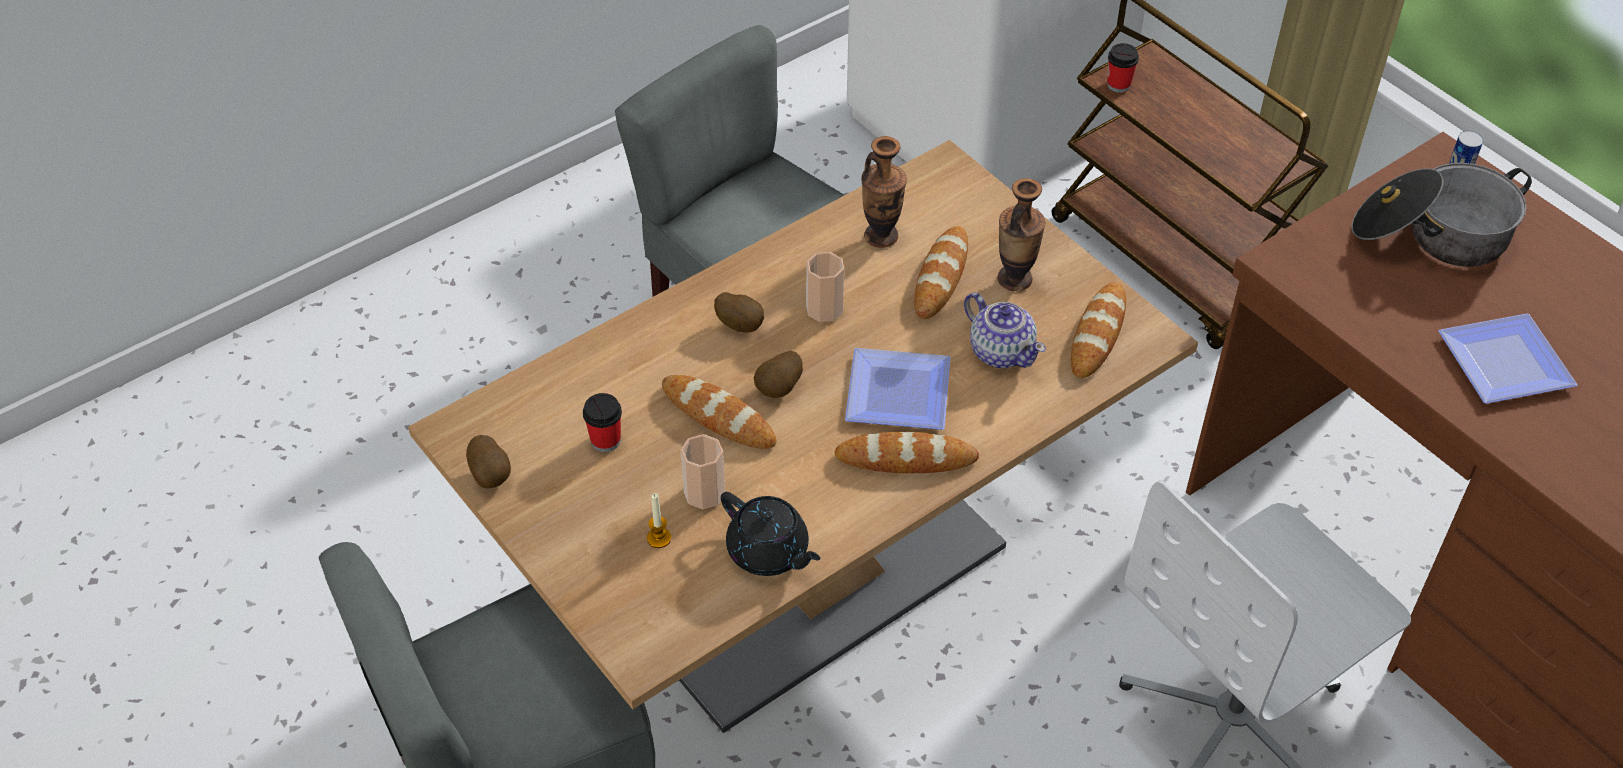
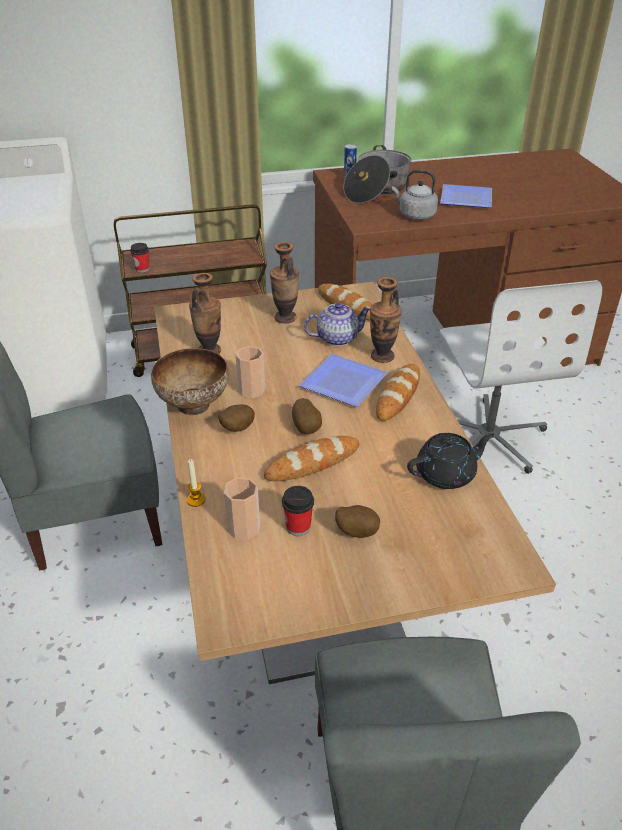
camera: 65 degrees left, 10 degrees down
potato [466,435,511,489] -> potato moved to [335,505,380,538]
candle [647,493,671,548] -> candle moved to [187,459,205,507]
cup [681,434,725,509] -> cup moved to [223,477,260,540]
bread [914,226,968,319] -> none
none -> bowl [151,348,229,415]
none -> vase [370,277,402,363]
none -> grey kettle [392,170,438,220]

